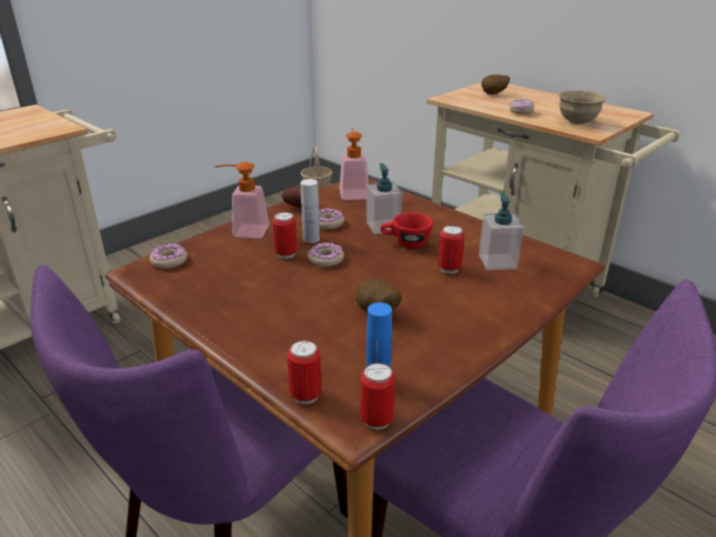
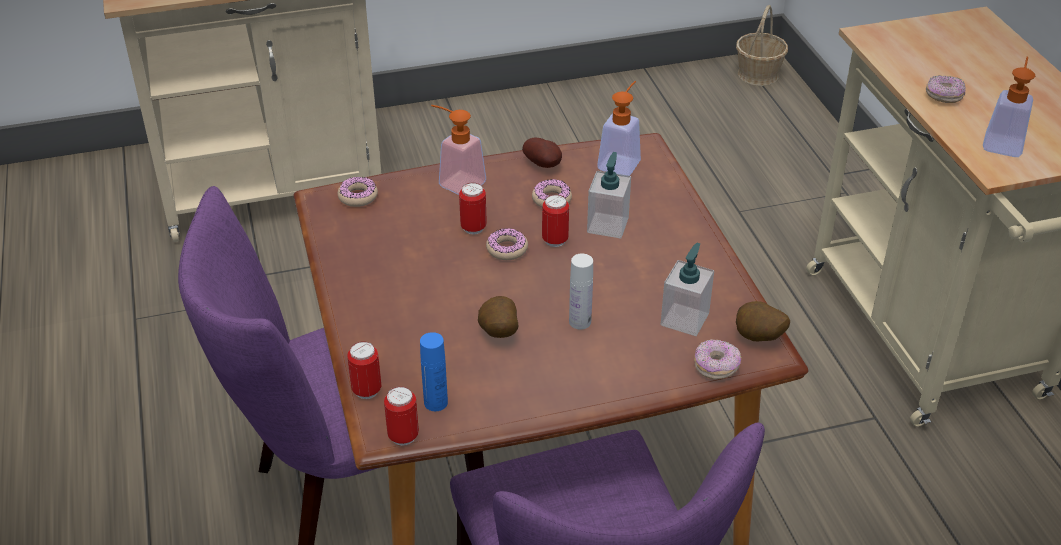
camera: 30 degrees right, 10 degrees up
white bottle [301,179,320,243] -> white bottle moved to [569,254,593,329]
red cup [380,212,433,248] -> none
can [438,225,465,274] -> can moved to [542,195,569,247]
potato [482,75,510,95] -> potato moved to [736,301,790,341]
beige bowl [558,90,606,125] -> soap dispenser [983,56,1035,157]
none -> donut [694,339,741,379]

